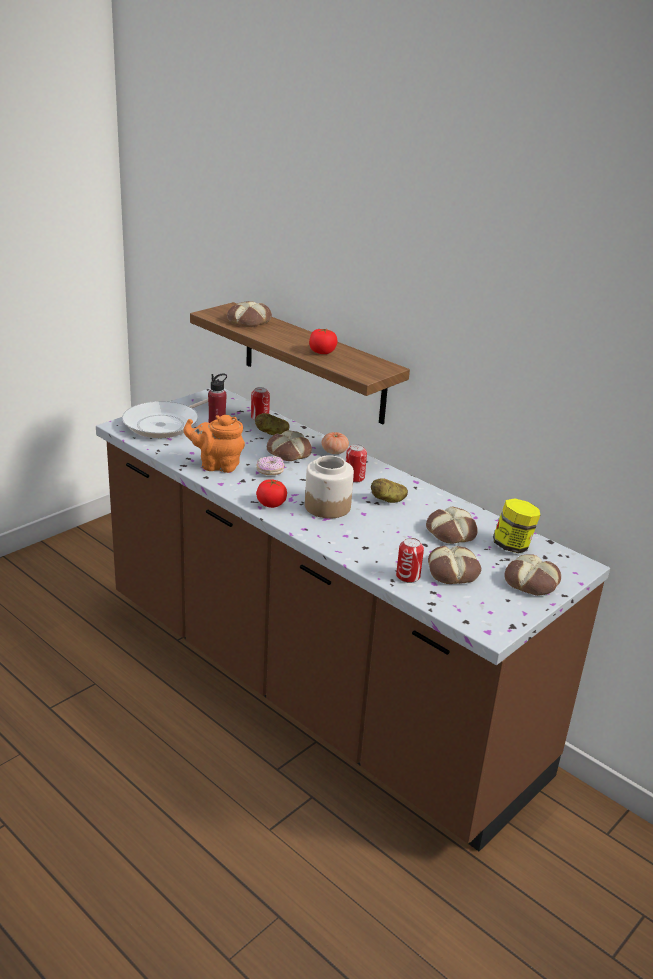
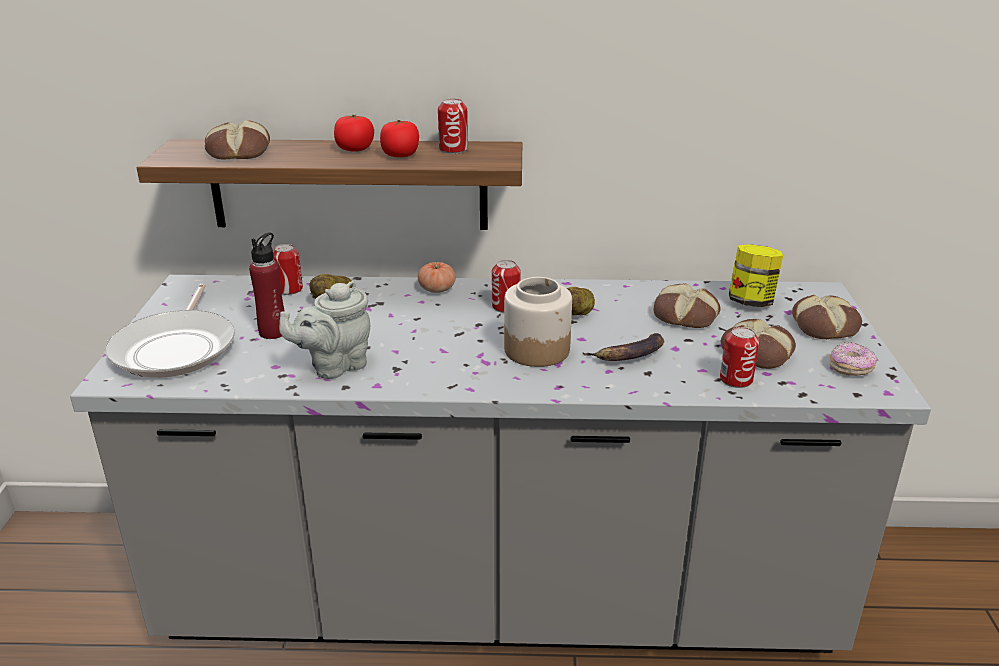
camera: 40 degrees left, 0 degrees up
brown counter [96,388,610,851] -> grey counter [70,275,931,653]
orange teapot [184,415,245,473] -> grey teapot [279,281,370,379]
donut [256,456,285,475] -> donut moved to [829,342,877,376]
tomato [256,479,287,508] -> tomato moved to [334,115,374,152]
bread [267,430,312,461] -> none
none -> can [438,99,468,154]
none -> banana [583,333,664,361]

